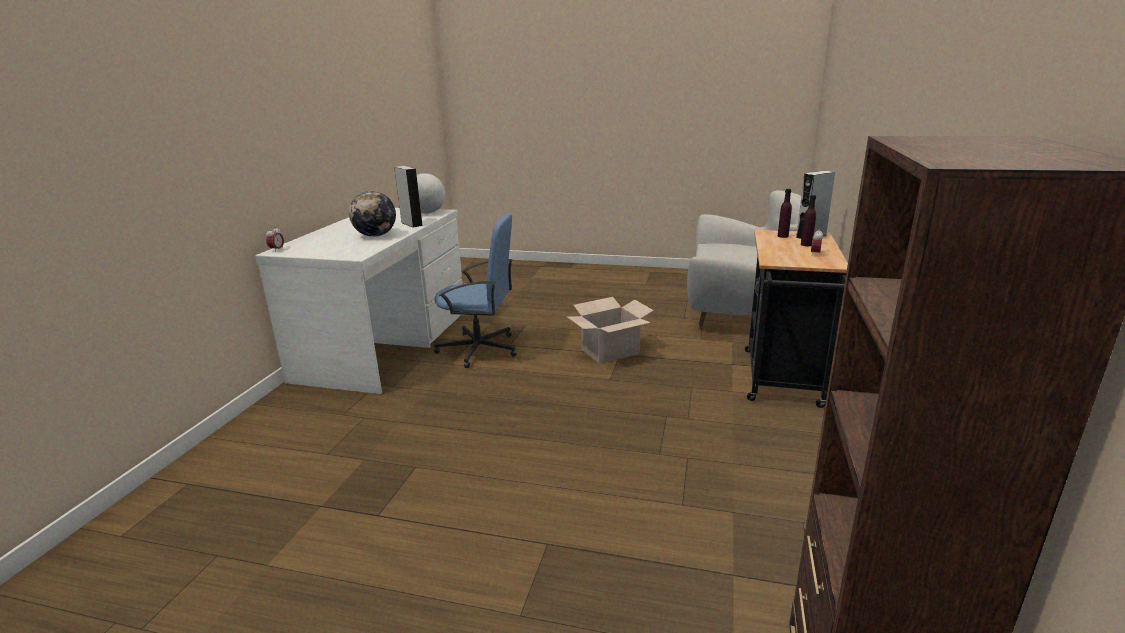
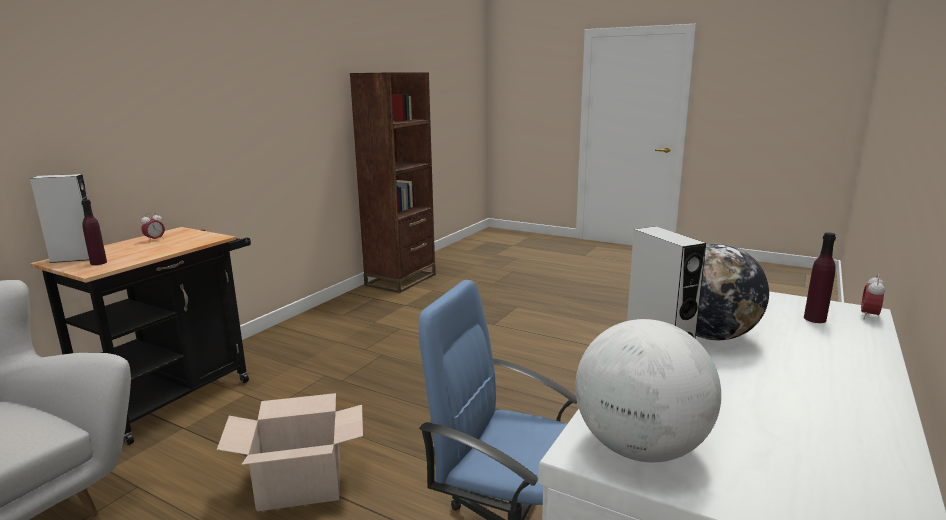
camera: 165 degrees left, 5 degrees down
purple bottle [801,195,816,246] -> purple bottle moved to [804,232,836,323]

